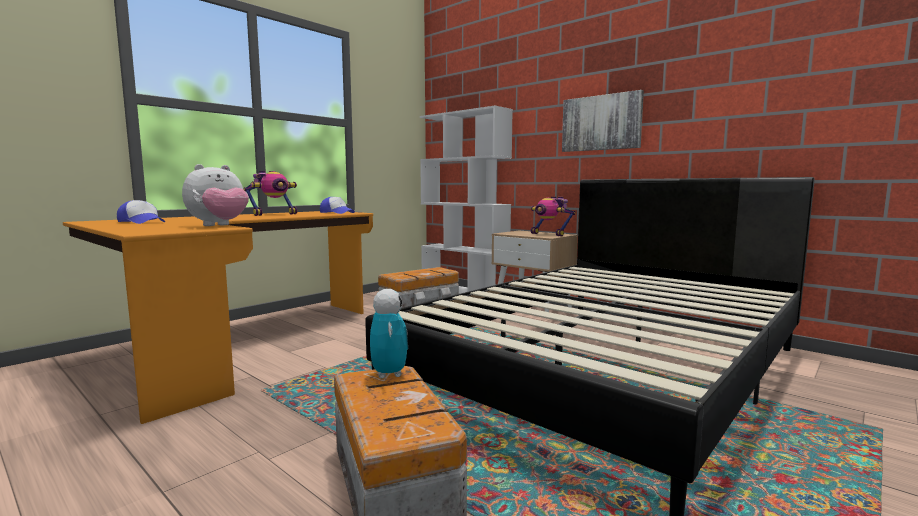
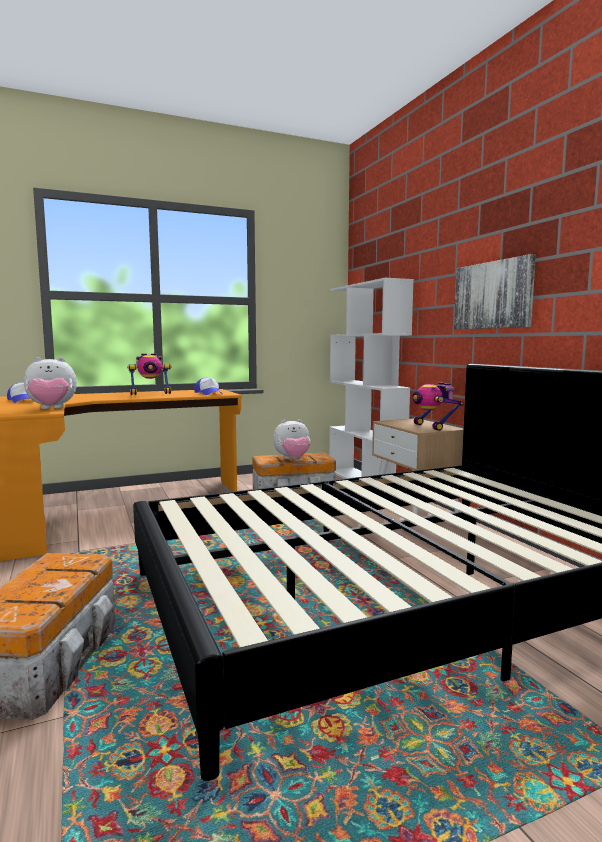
camera: 25 degrees right, 0 degrees up
toy robot [370,289,408,379] -> none
none -> plush toy [273,419,311,459]

